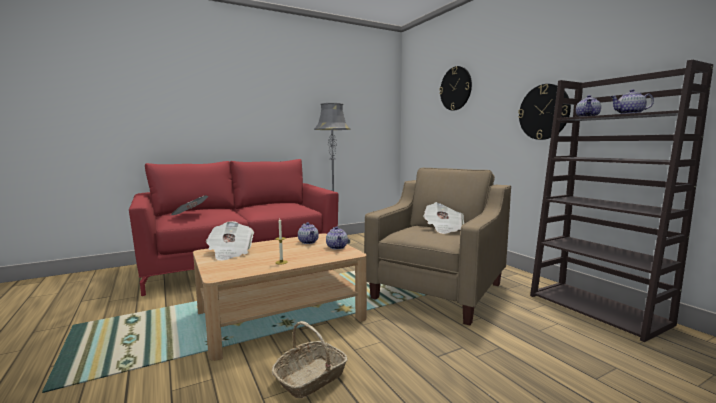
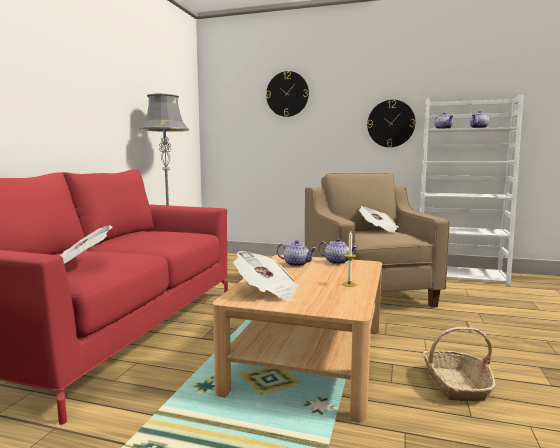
camera: 45 degrees left, 0 degrees up
brown bookcase [530,59,713,342] -> white bookcase [419,95,524,285]

